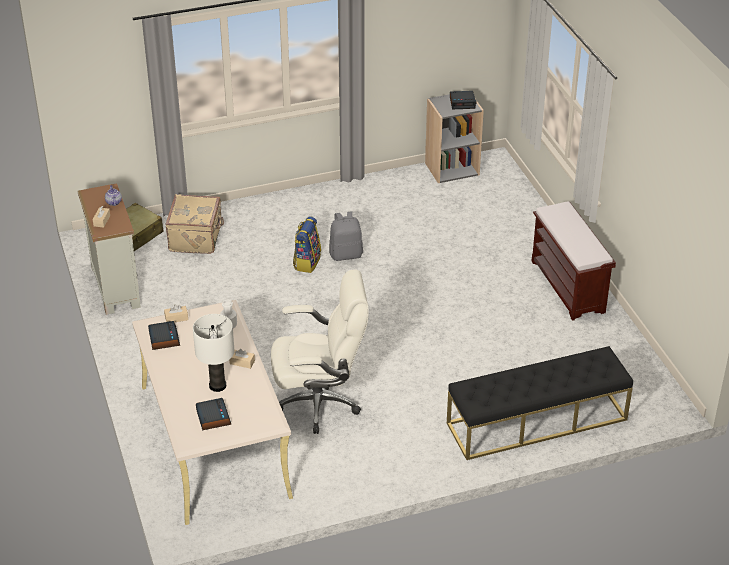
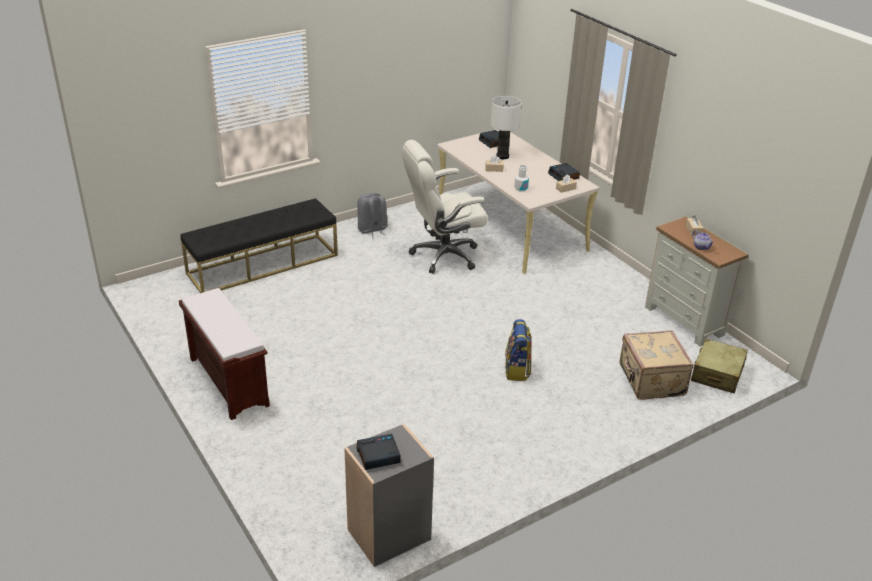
camera: 165 degrees right, 5 degrees down
grey backpack [329,211,363,261] -> grey backpack moved to [357,193,388,238]

